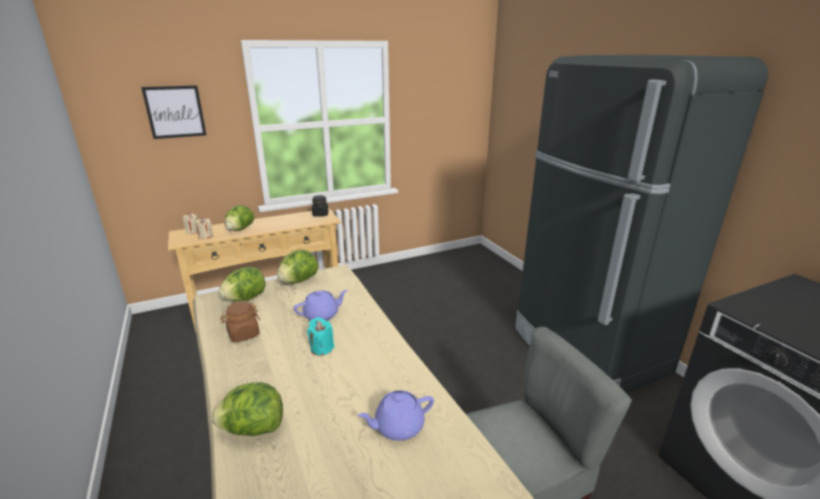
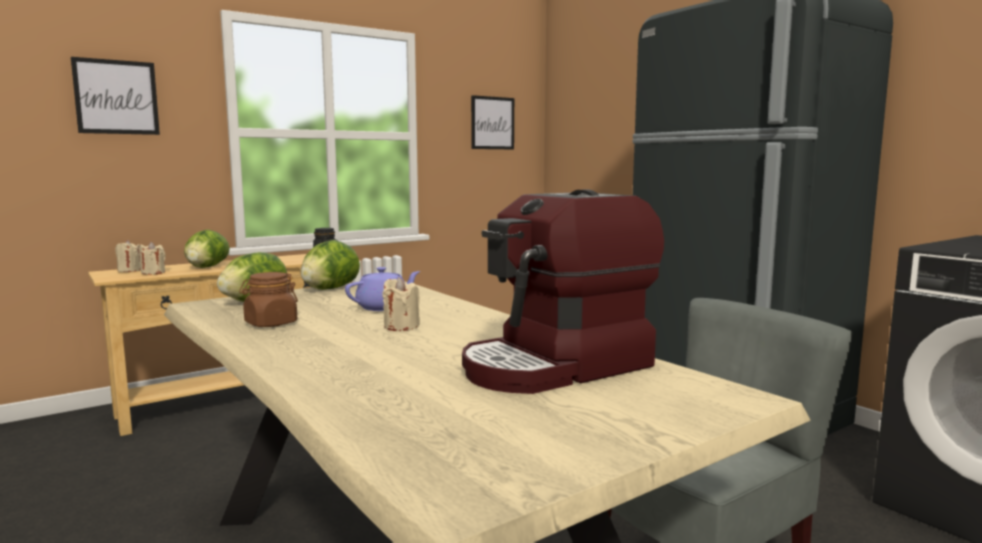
camera: 10 degrees left, 15 degrees down
lettuce [212,382,283,436] -> none
turquoise candle [307,317,334,356] -> beige candle [382,277,420,331]
purple teapot [358,390,434,441] -> coffee machine [462,190,664,394]
none -> picture [471,95,514,149]

